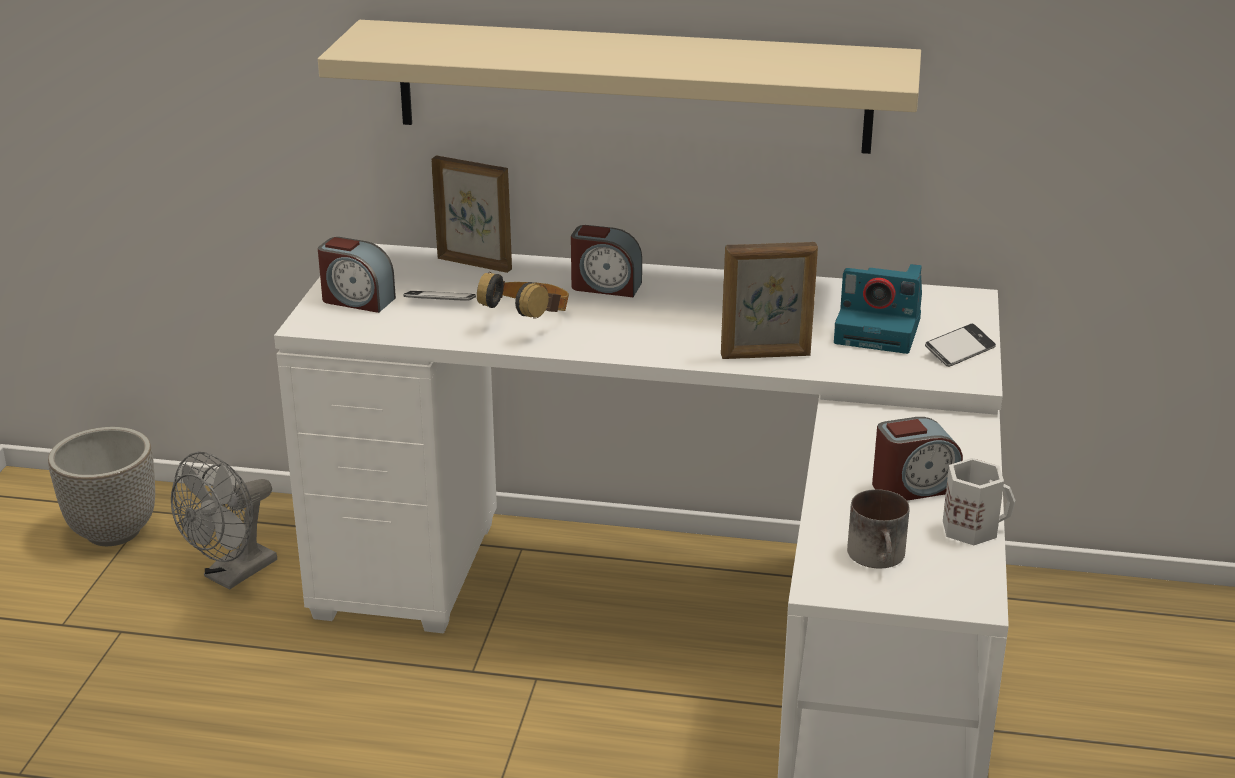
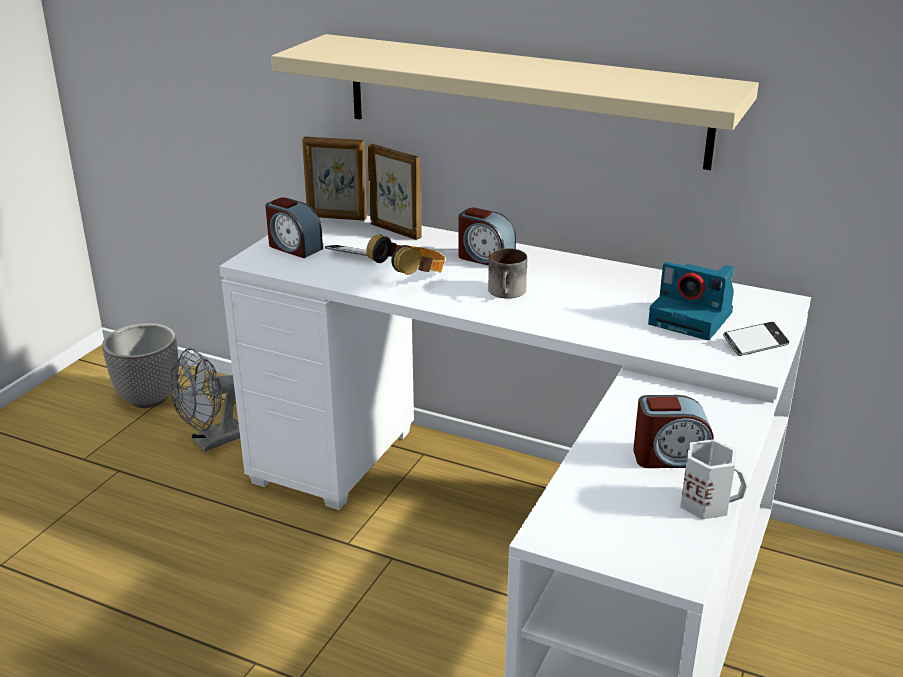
camera: 15 degrees right, 0 degrees up
picture frame [721,242,818,359] -> picture frame moved to [302,136,367,221]
mug [847,489,910,568] -> mug moved to [488,248,527,299]

